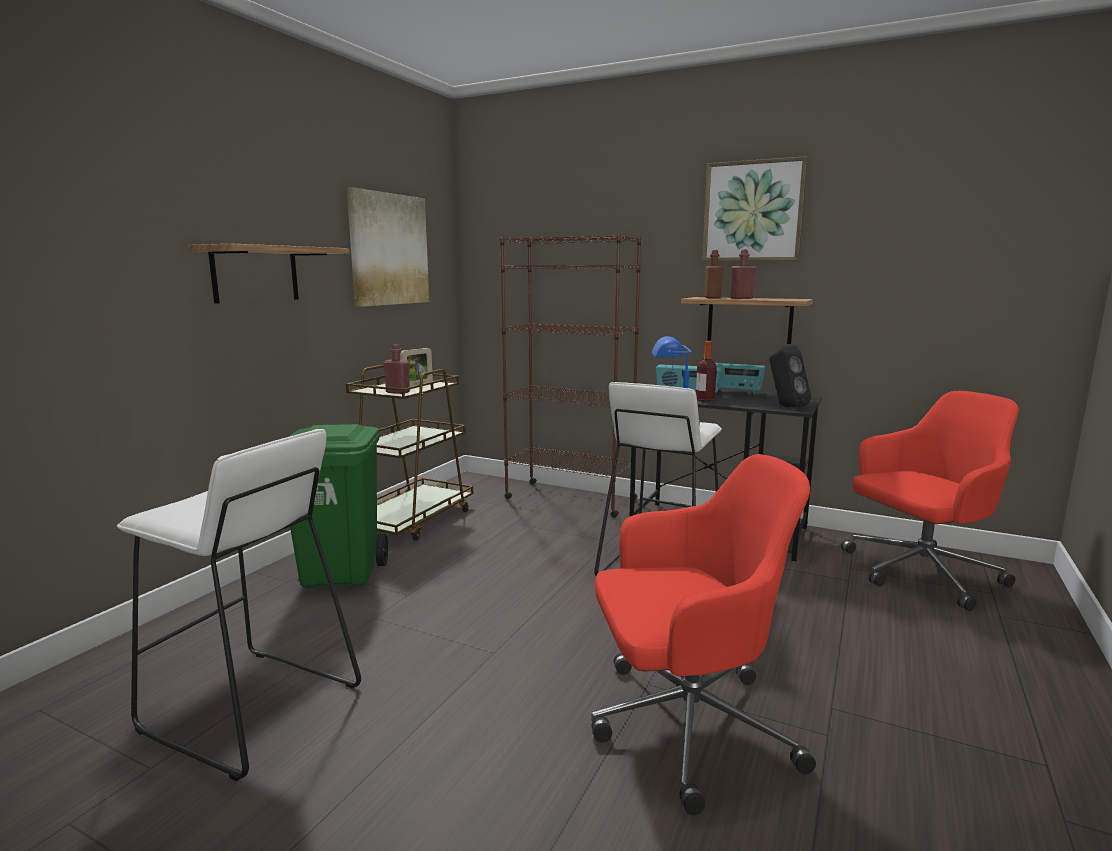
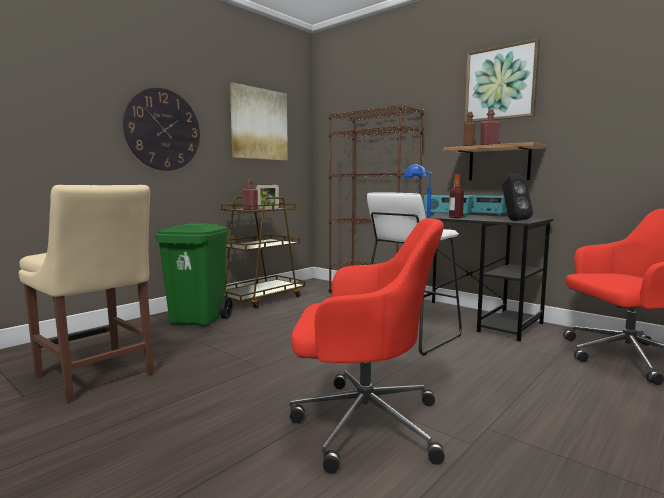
camera: 15 degrees right, 5 degrees down
white stool [117,429,361,781] -> beige chair [19,185,154,403]
shelf [188,244,349,304] -> wall clock [123,88,200,171]

